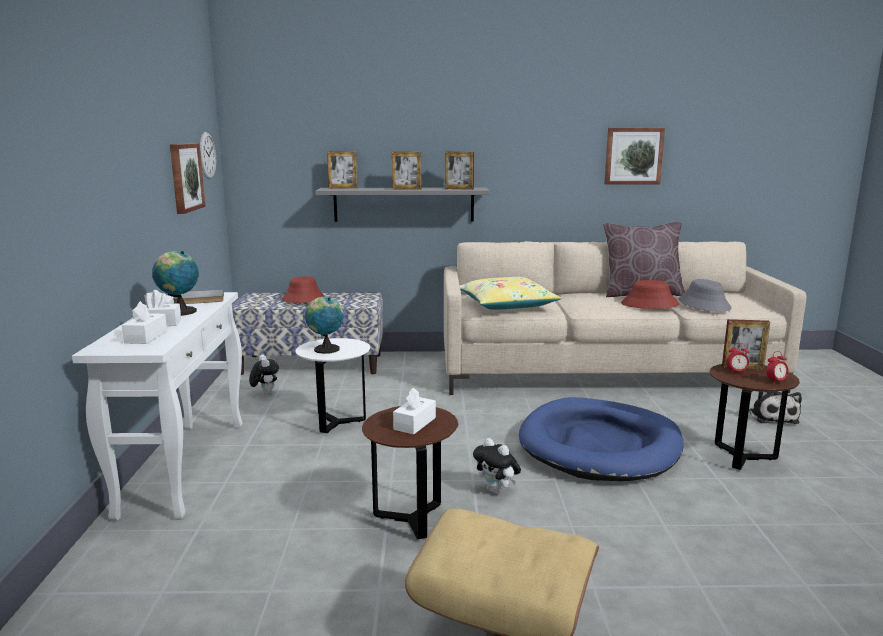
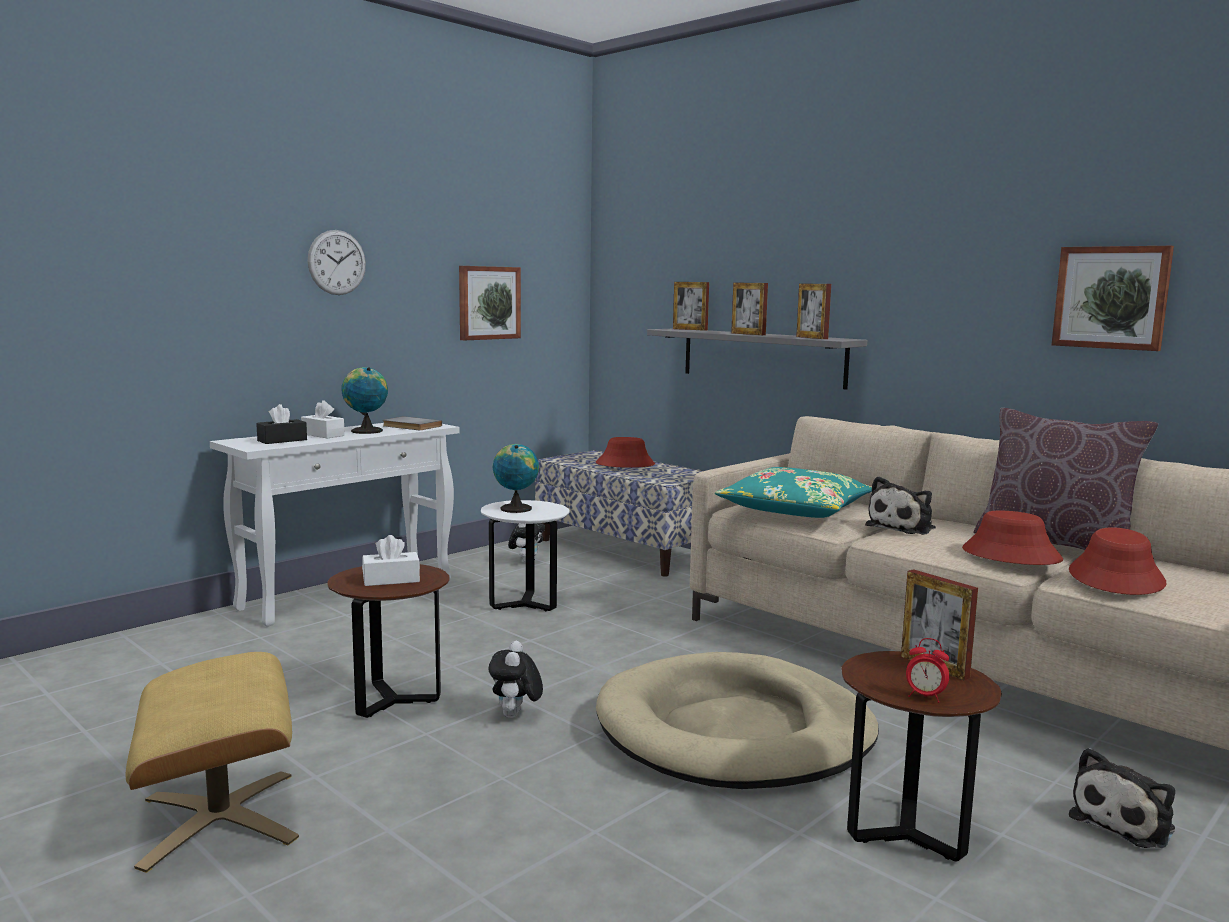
camera: 45 degrees right, 5 degrees down
white tissue box [122,301,167,344] -> black tissue box [256,404,307,444]
wall clock [200,132,216,179] -> wall clock moved to [308,230,366,295]
yellow pillow [460,277,562,310] -> turquoise pillow [715,467,872,518]
blue dog bed [519,397,684,481] -> beige dog bed [596,652,879,789]
grey hat [679,279,732,312] -> red hat [1069,527,1166,595]
alarm clock [726,343,750,374] -> none
none -> plush toy [865,476,936,535]

